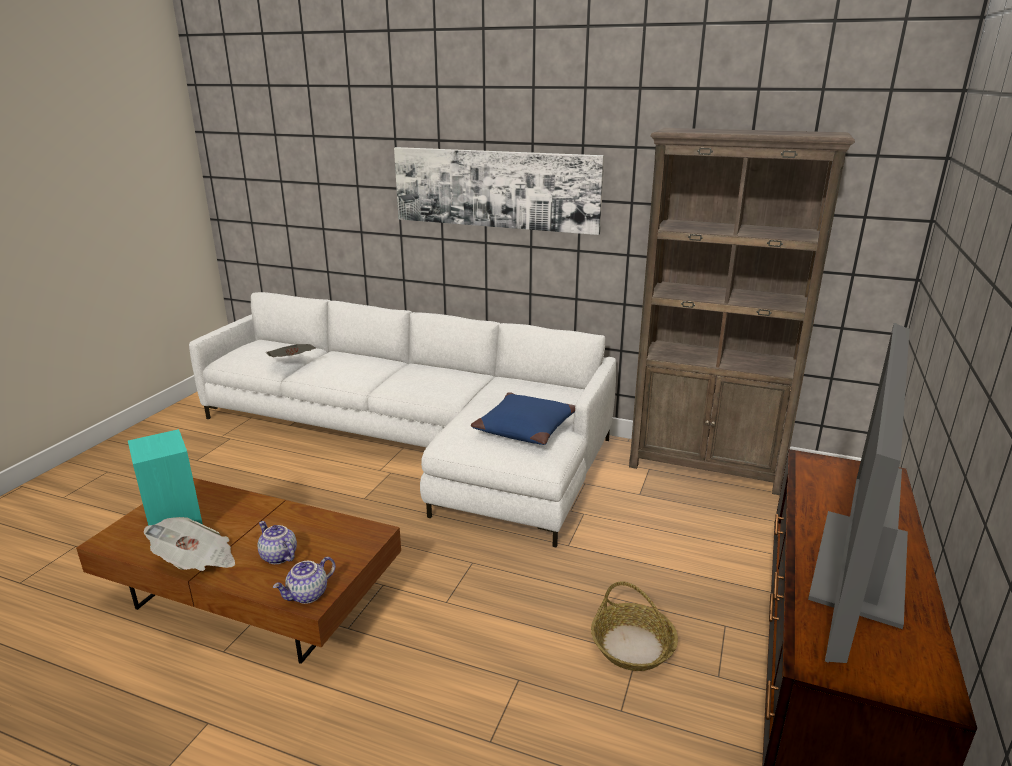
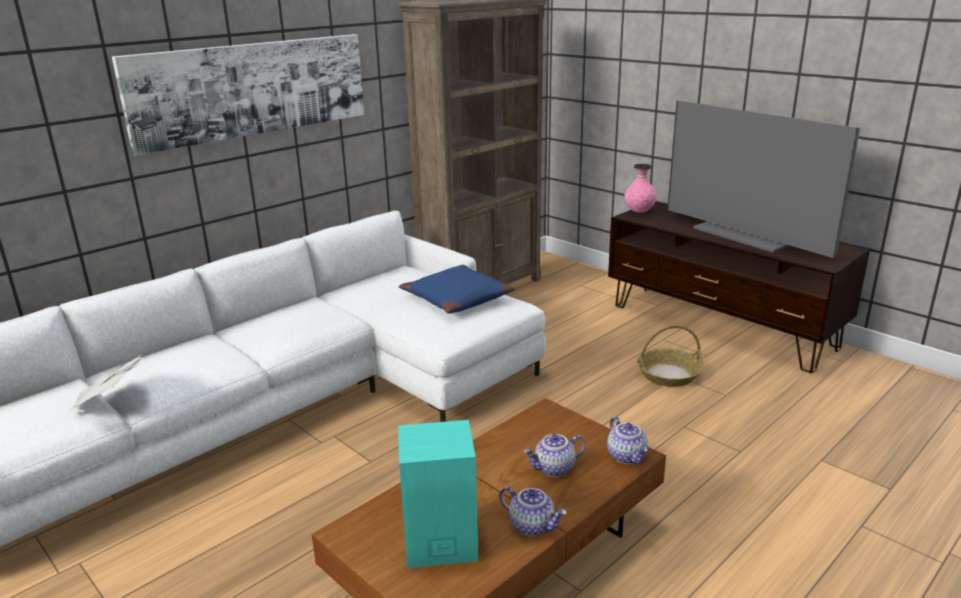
camera: 65 degrees left, 0 degrees up
newspaper [144,517,235,571] -> teapot [499,487,567,536]
none -> pink vase [624,164,657,213]

